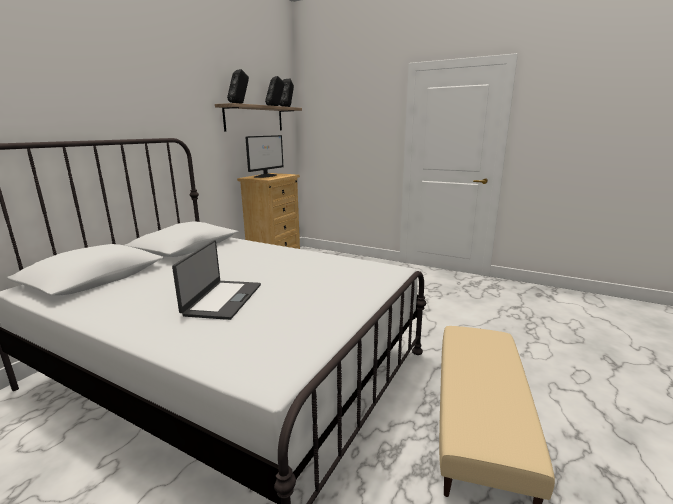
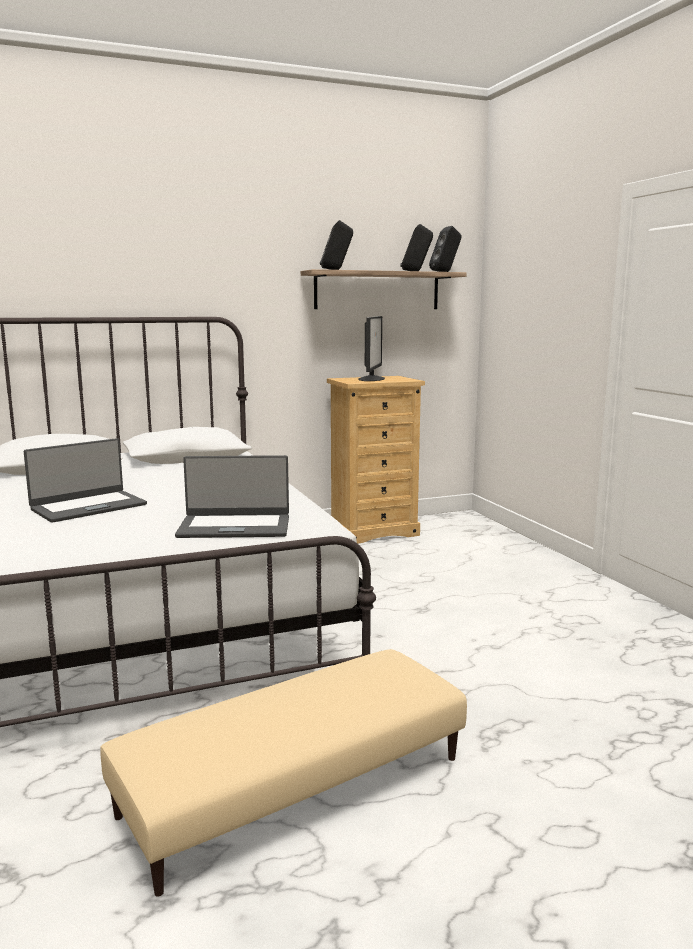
camera: 40 degrees right, 5 degrees down
monitor [245,135,283,178] -> monitor turned 60 degrees counterclockwise [358,316,385,381]
none -> laptop [175,455,289,538]

